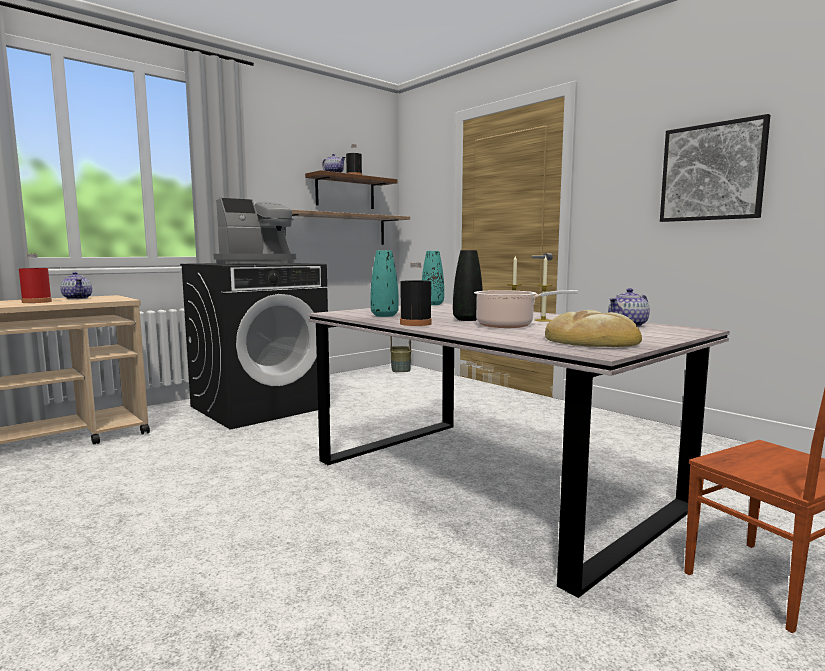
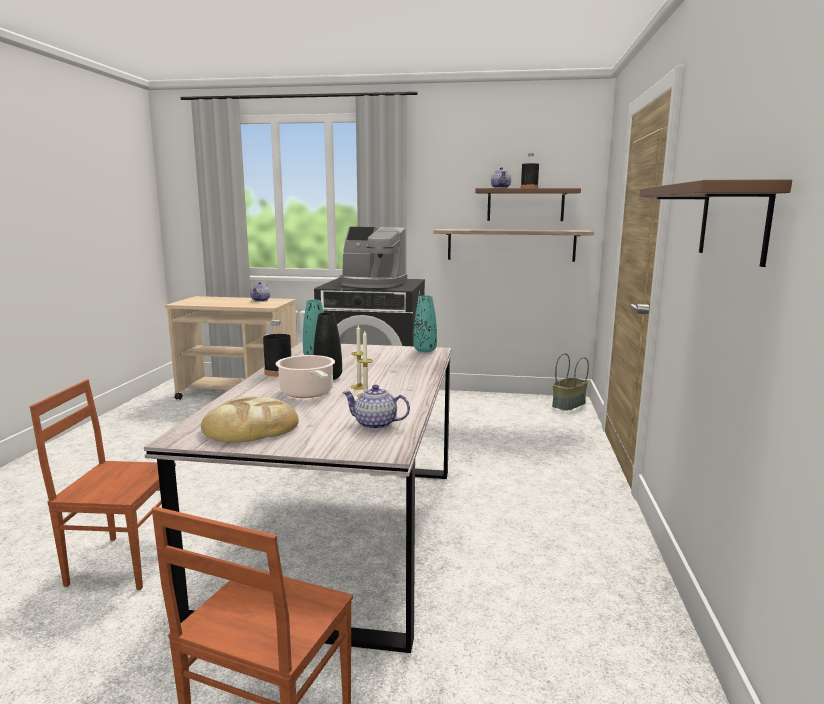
camera: 50 degrees right, 5 degrees up
red bottle [19,254,52,303] -> none
picture [660,114,771,222] -> brown shelf [639,179,792,267]
none -> brown chair [30,379,176,590]

